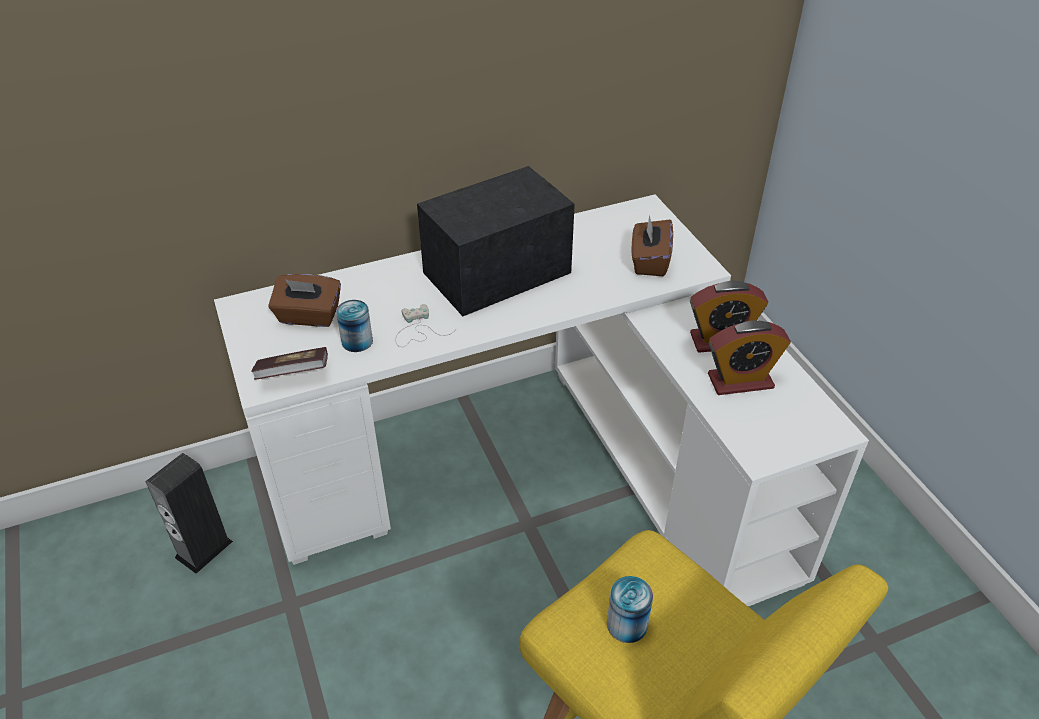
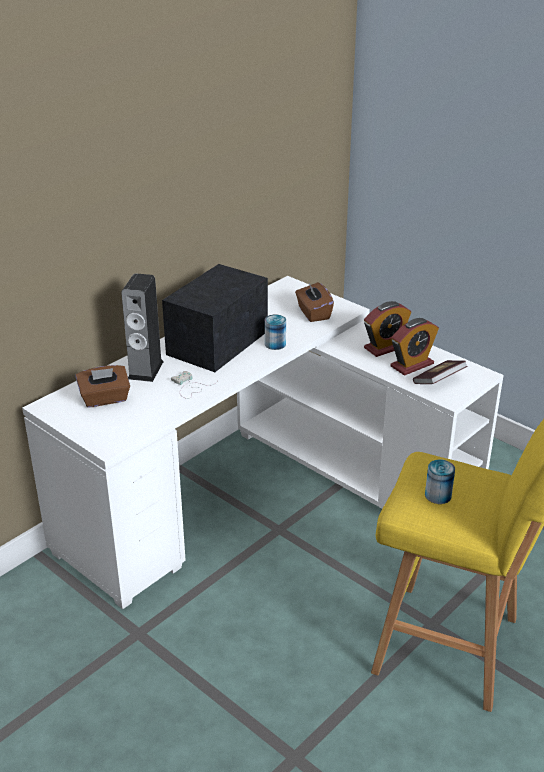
camera: 25 degrees left, 10 degrees down
speaker [146,453,233,574] -> speaker moved to [121,273,164,382]
book [251,347,328,380] -> book moved to [413,360,467,384]
can [336,300,373,352] -> can moved to [265,315,286,350]

